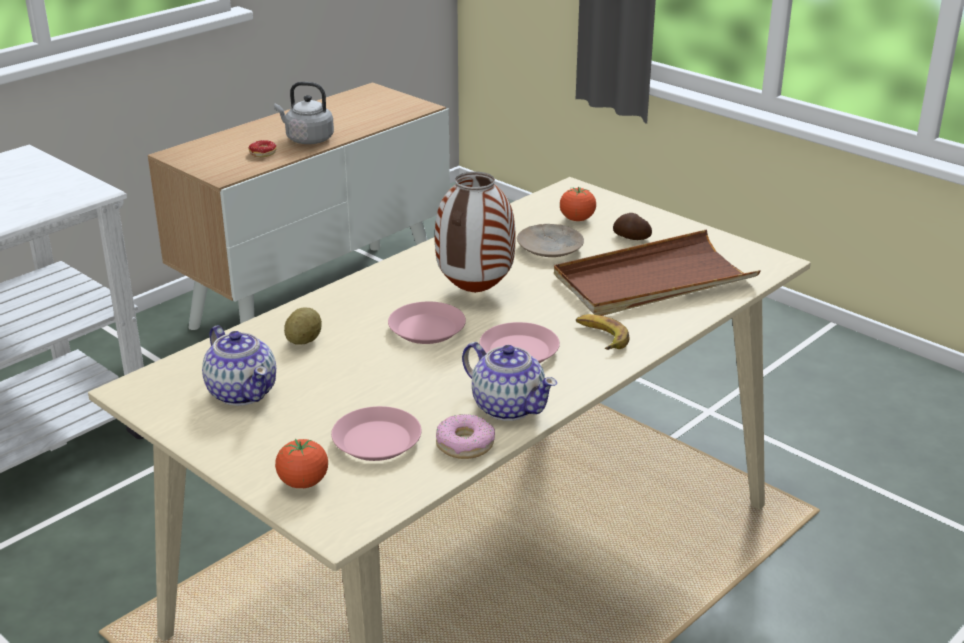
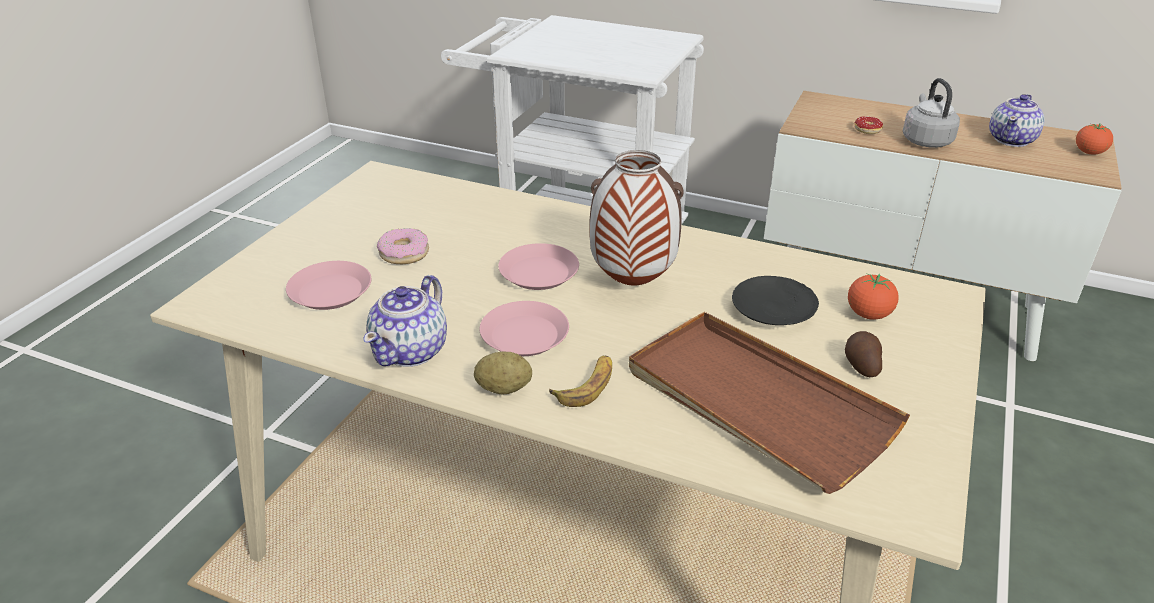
camera: 70 degrees right, 5 degrees up
teapot [202,325,276,406] -> teapot moved to [989,94,1045,147]
tomato [275,439,328,488] -> tomato moved to [1076,123,1113,155]
potato [284,308,322,345] -> potato moved to [474,352,532,394]
donut [436,414,495,459] -> donut moved to [377,228,429,264]
beige plate [517,224,584,257] -> black plate [732,276,819,325]

